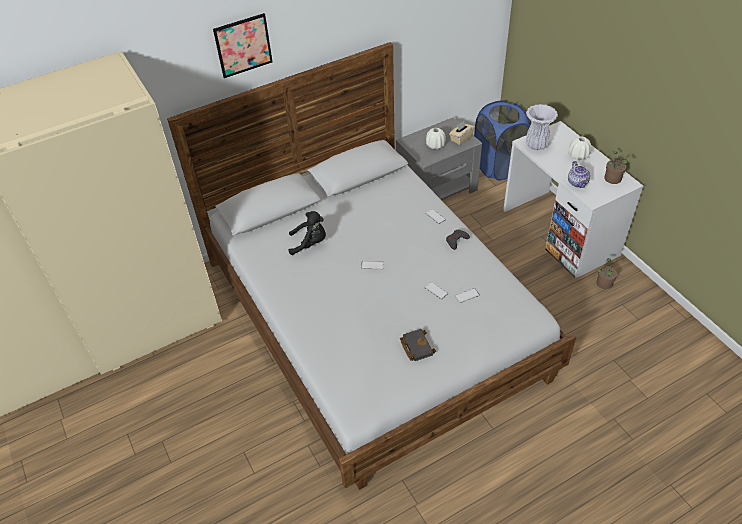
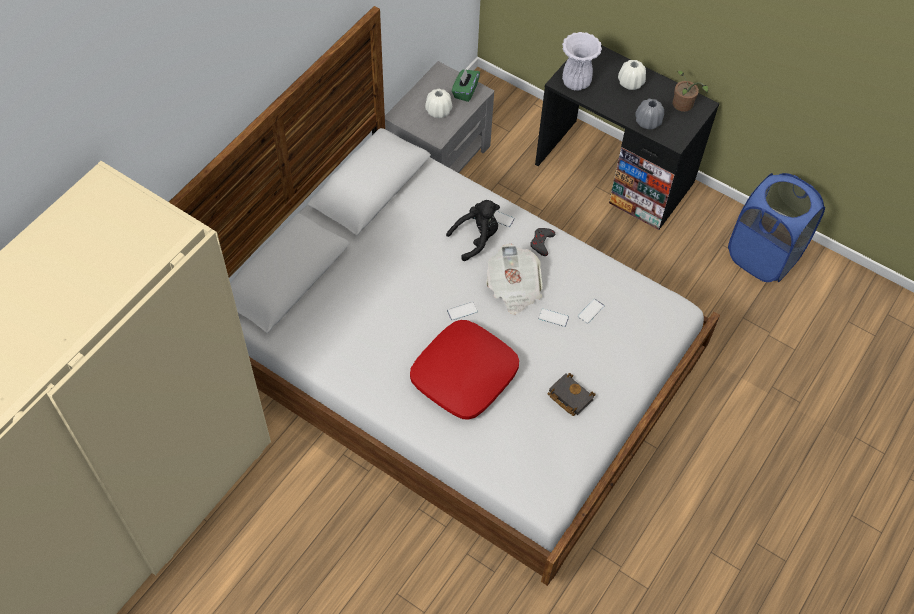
camera: 30 degrees left, 10 degrees up
picture [213,13,273,78] -> none
black plush toy [289,211,326,255] -> black plush toy moved to [446,200,500,261]
beige tissue box [449,121,475,145] -> green tissue box [452,69,480,102]
blue laundry basket [474,100,530,181] -> blue laundry basket moved to [728,173,825,282]
white desk [503,121,643,278] -> black desk [535,45,720,230]
teapot [568,161,590,188] -> grey vase [635,99,664,129]
potted plant [596,258,617,289] -> none
none -> red pillow [410,320,519,419]
none -> newspaper [486,243,542,315]

